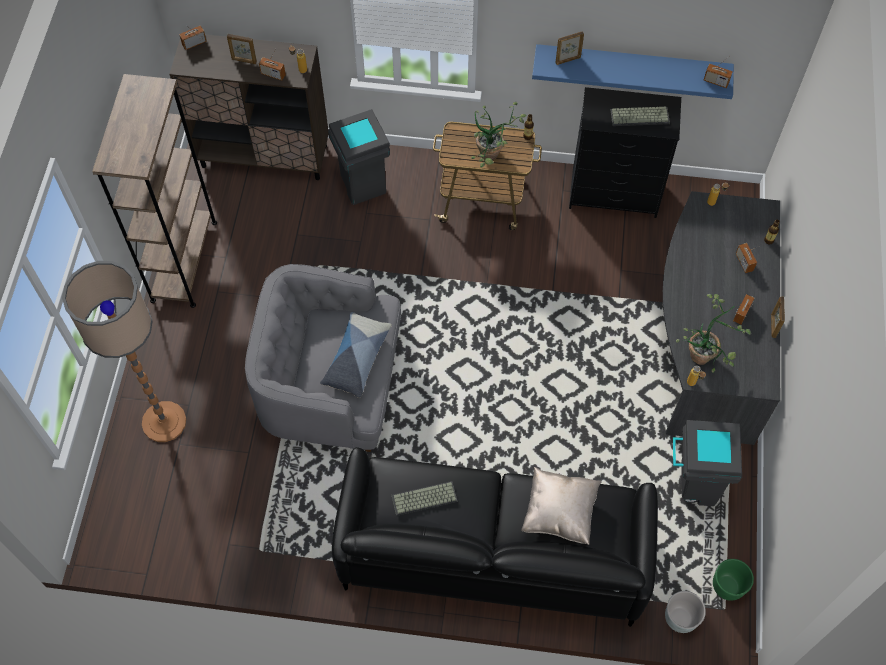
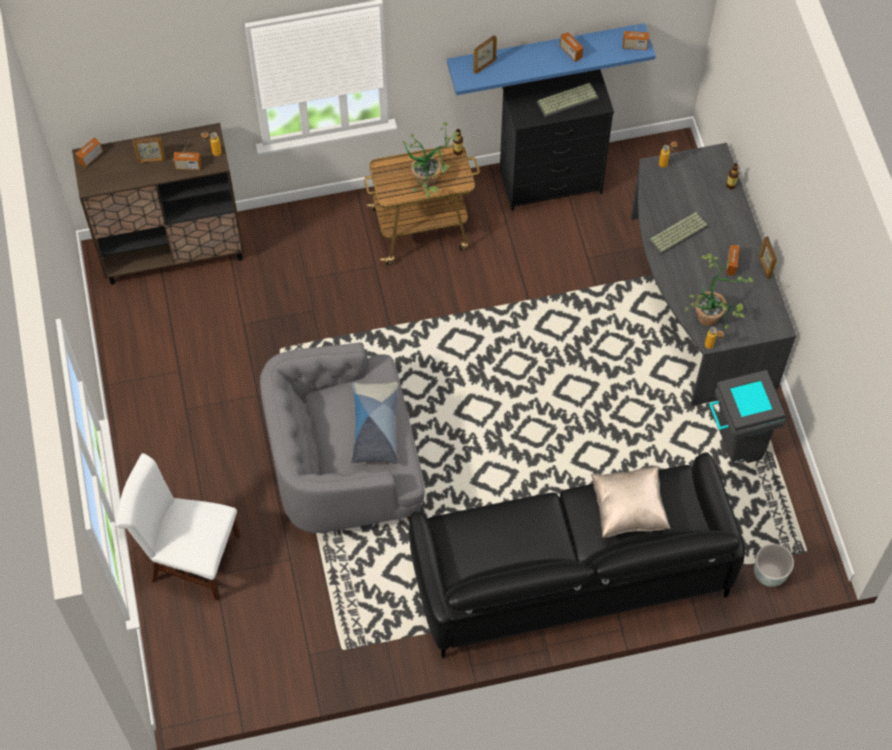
camera: 20 degrees left, 0 degrees up
floor lamp [62,261,186,442] -> white chair [115,453,240,601]
brown bookcase [92,74,217,308] -> none
grey trash can [328,109,390,205] -> none
keyboard [391,481,457,516] -> keyboard moved to [648,211,709,255]
green planter [713,559,754,601] -> none
radio [736,243,757,273] -> radio moved to [560,29,583,62]

